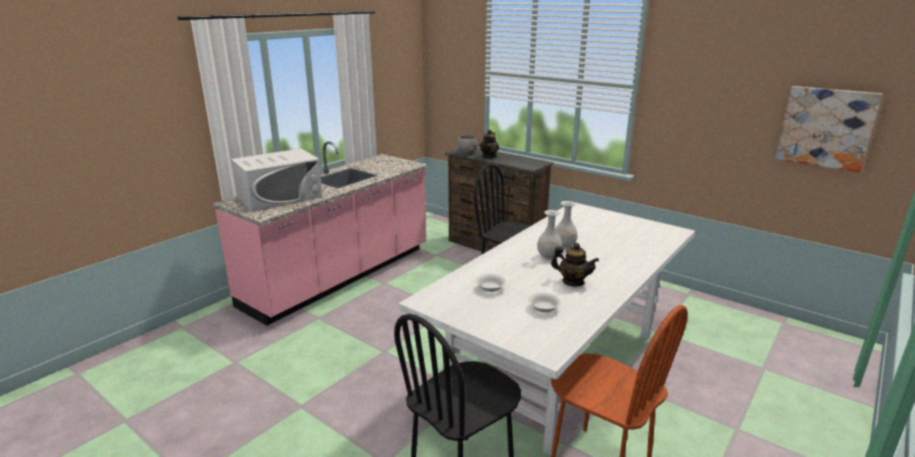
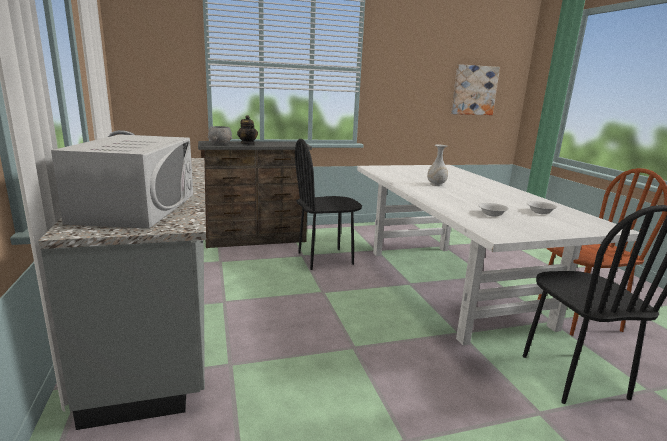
camera: 55 degrees left, 5 degrees down
pink counter [213,141,429,326] -> grey counter [38,130,206,430]
white vase [537,210,562,260] -> none
teapot [551,243,599,287] -> none

